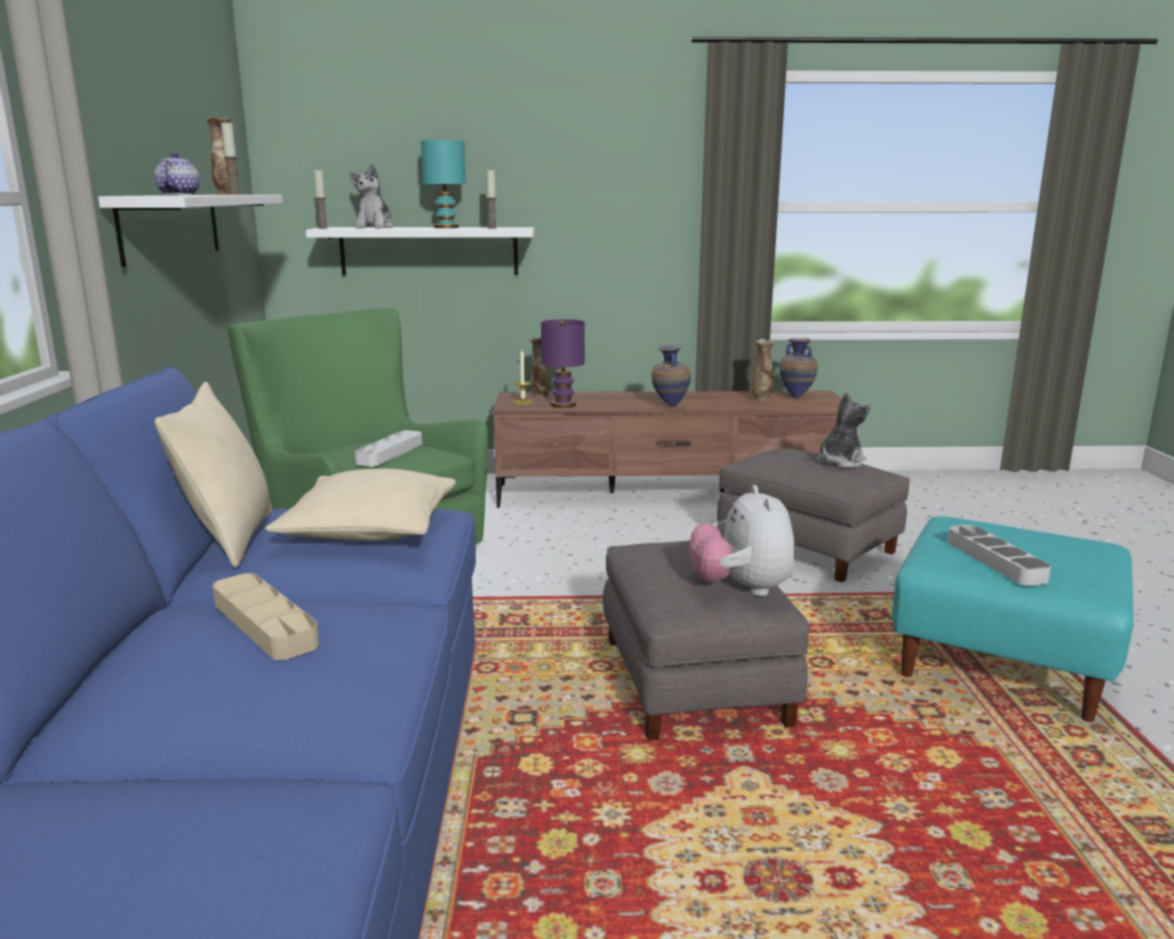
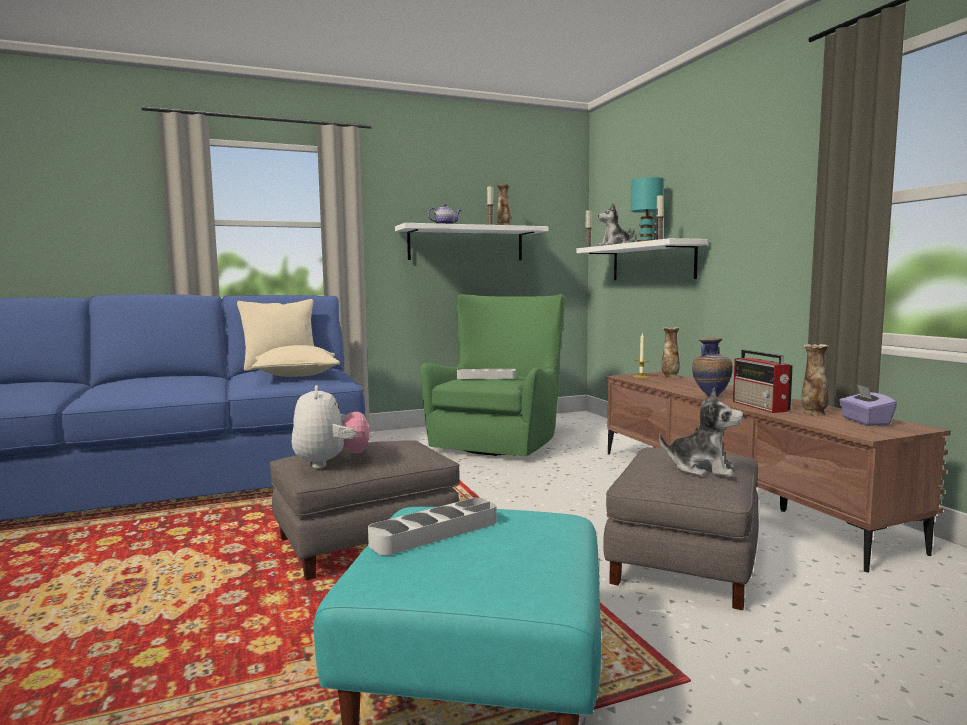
camera: 70 degrees right, 10 degrees down
beige tray [212,573,319,660] -> none
purple table lamp [541,319,585,408] -> none
plush toy [689,485,795,596] -> plush toy turned 105 degrees clockwise [292,385,370,468]
vase [779,338,817,398] -> purple tissue box [839,384,897,426]
none -> radio [733,350,793,413]

